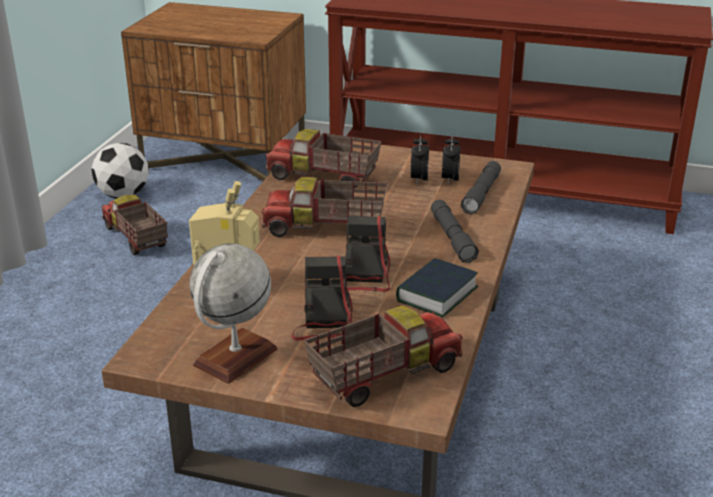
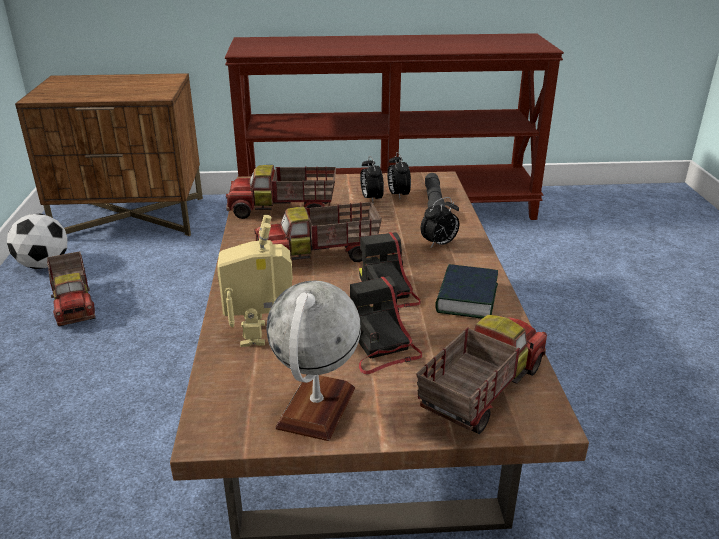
camera: 20 degrees left, 0 degrees up
toy truck [102,195,168,255] -> toy truck turned 150 degrees counterclockwise [47,251,96,327]
grey flashlight [431,200,479,263] -> alarm clock [421,197,459,248]

